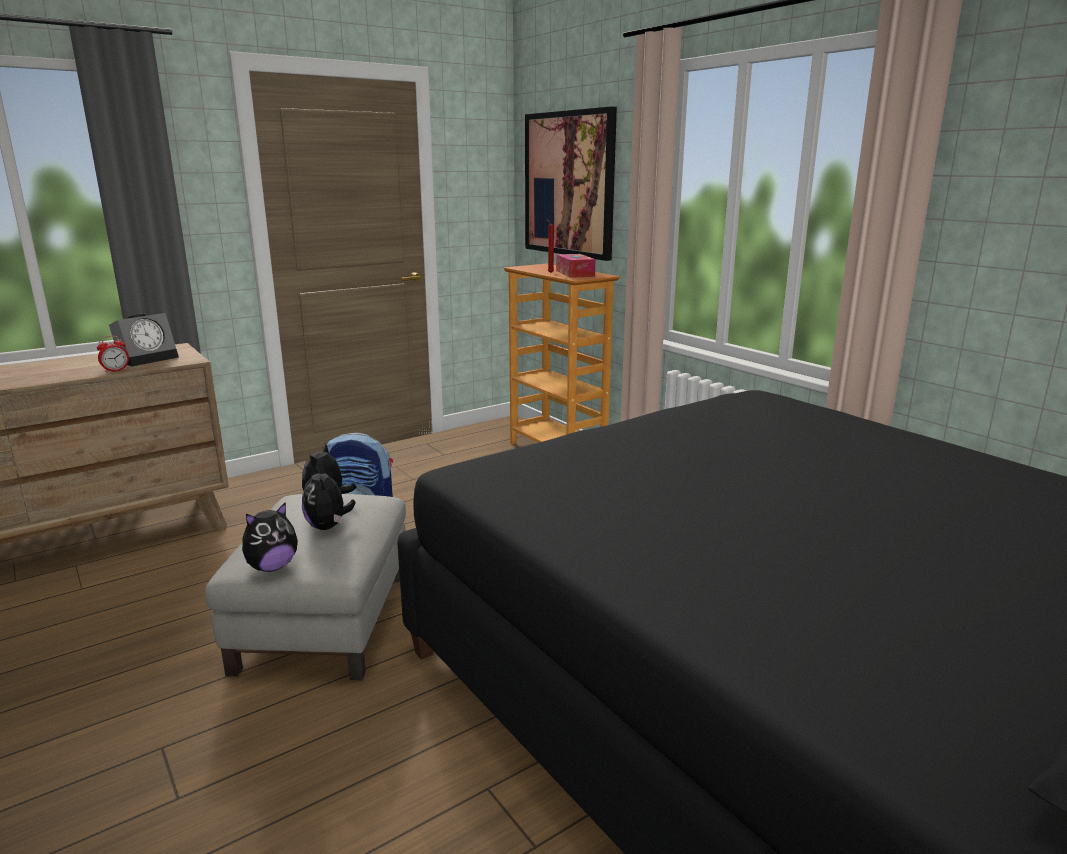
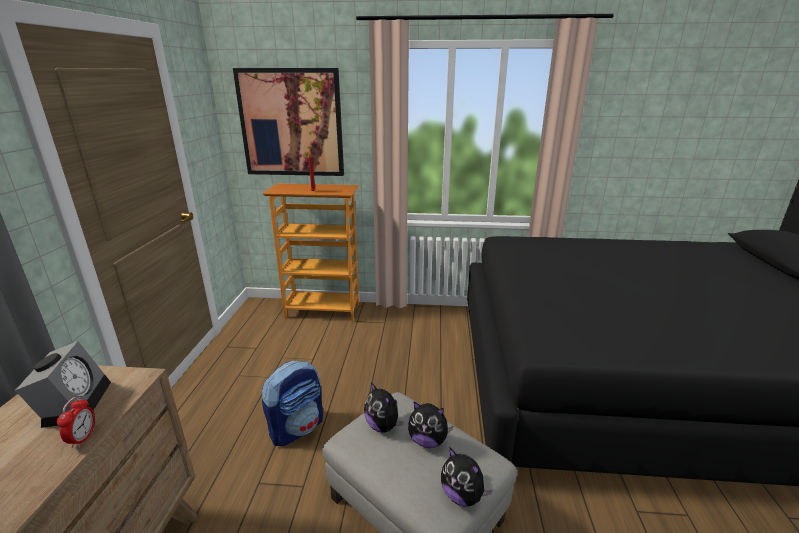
camera: 50 degrees left, 5 degrees up
plush toy [242,502,298,572] -> plush toy turned 135 degrees clockwise [441,448,492,507]
tissue box [556,254,595,278] -> none

